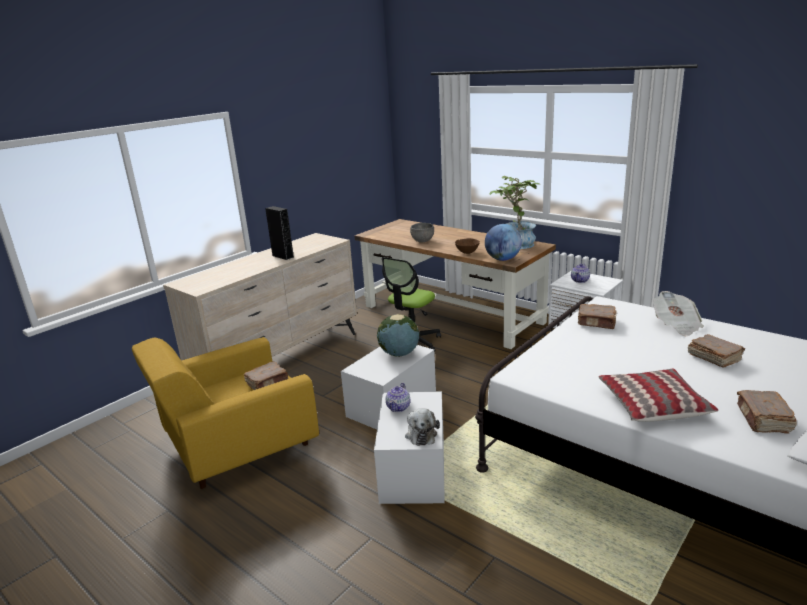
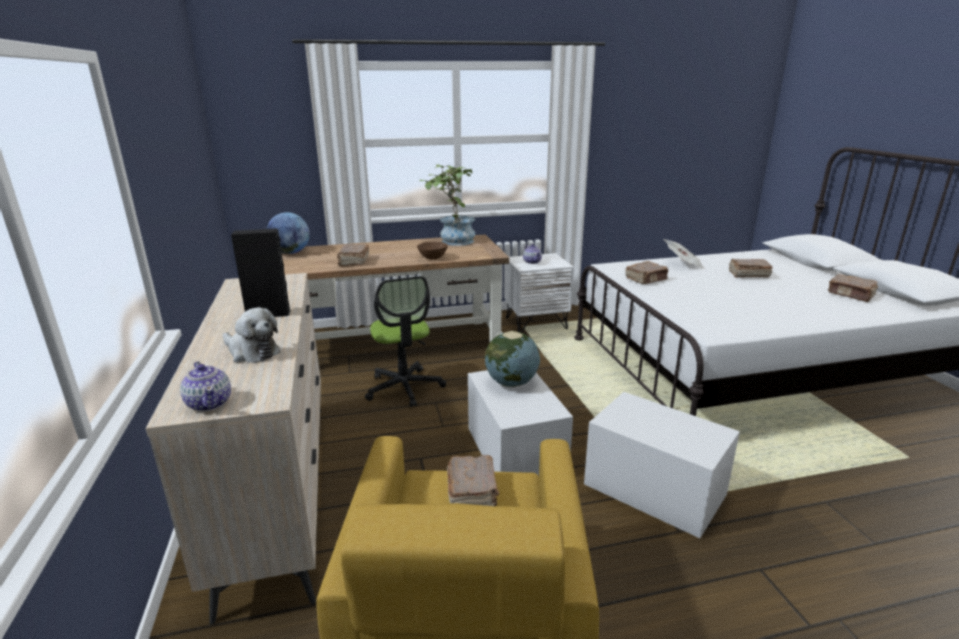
camera: 55 degrees left, 0 degrees up
teapot [386,383,411,412] -> teapot moved to [180,362,231,411]
plush toy [405,408,440,446] -> plush toy moved to [223,307,280,363]
grey bowl [410,223,434,242] -> brown book [337,244,369,266]
globe [485,224,522,261] -> globe moved to [267,212,310,254]
pillow [599,368,718,422] -> none

